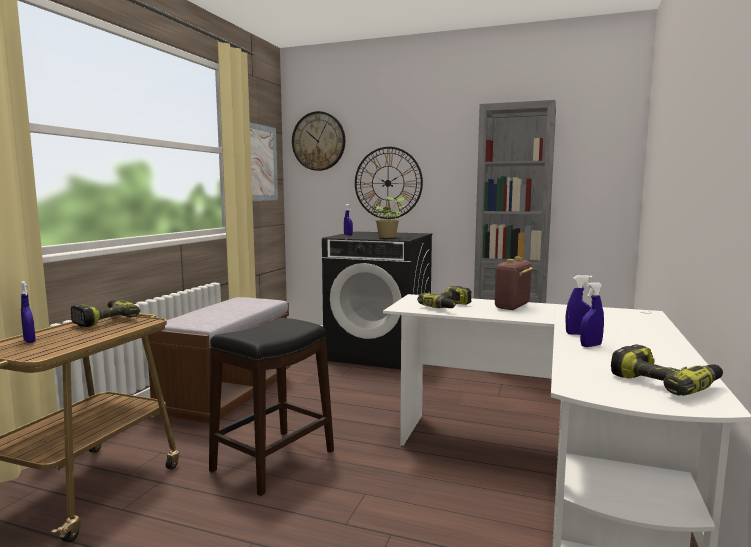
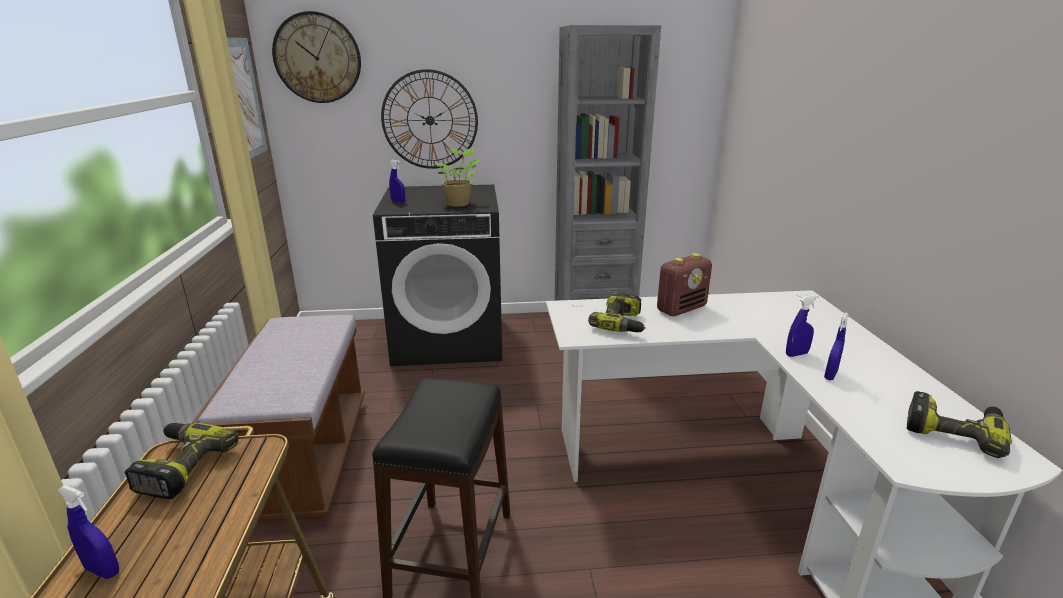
camera: 25 degrees left, 15 degrees up
radio [495,256,533,310] -> radio turned 135 degrees counterclockwise [657,253,712,316]

